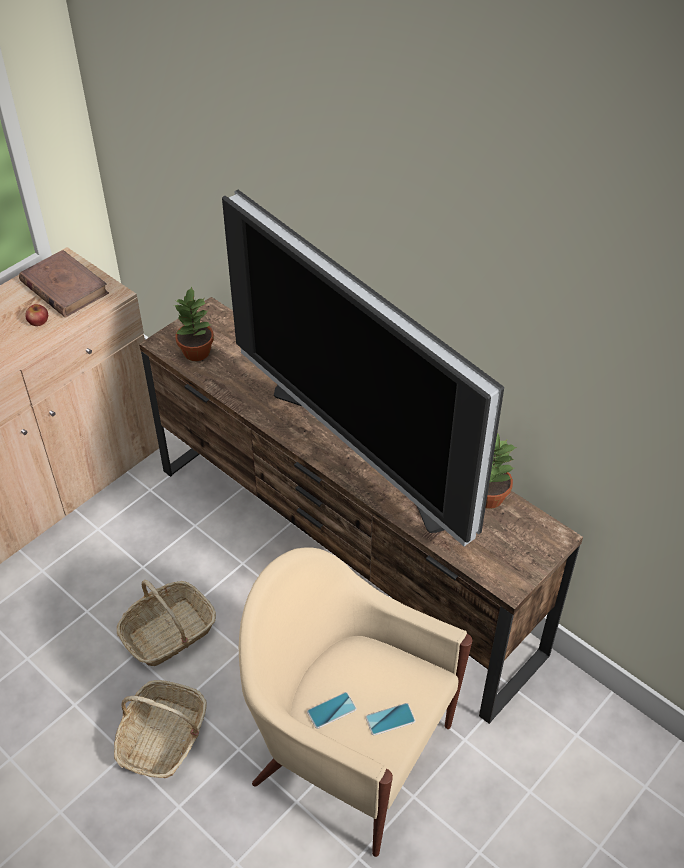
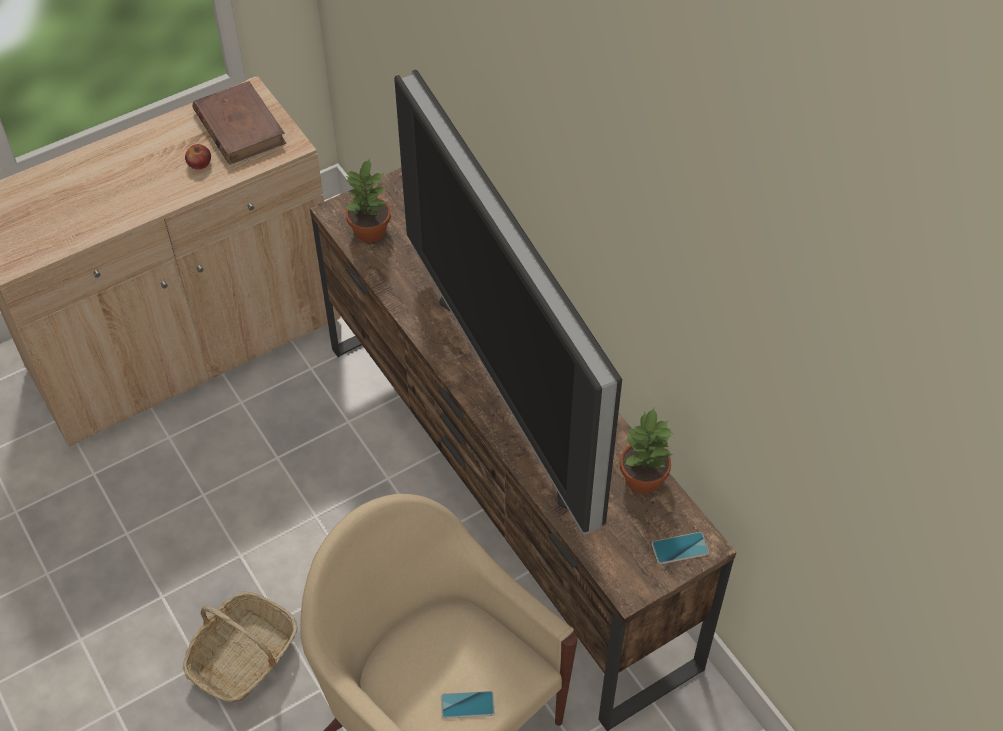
camera: 15 degrees right, 5 degrees up
basket [117,580,216,666] -> none
phone [307,692,357,729] -> phone moved to [651,532,709,564]

